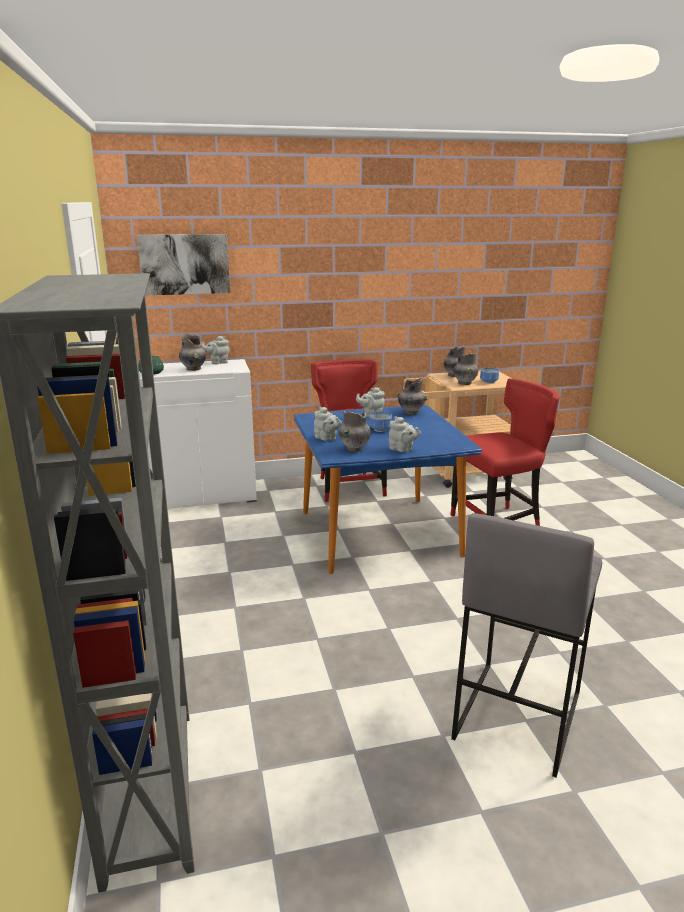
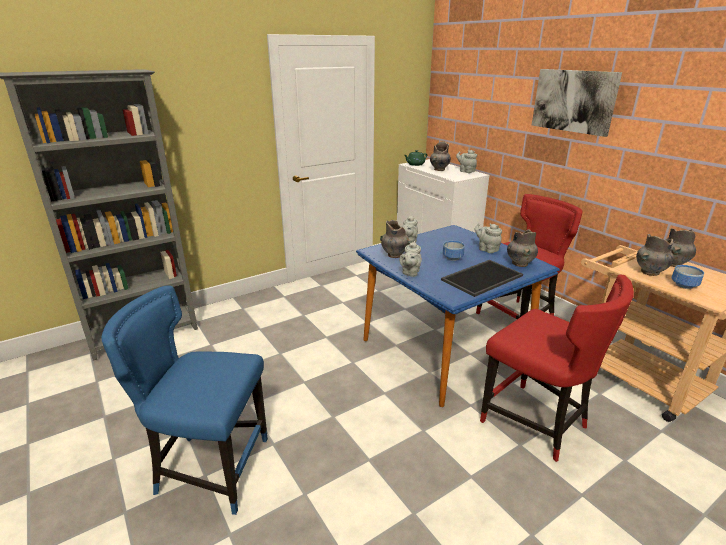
camera: 70 degrees right, 5 degrees up
picture [137,234,230,295] -> picture moved to [532,69,622,137]
grey stool [451,513,602,778] -> blue chair [101,286,268,515]
none -> tray [441,260,523,297]

